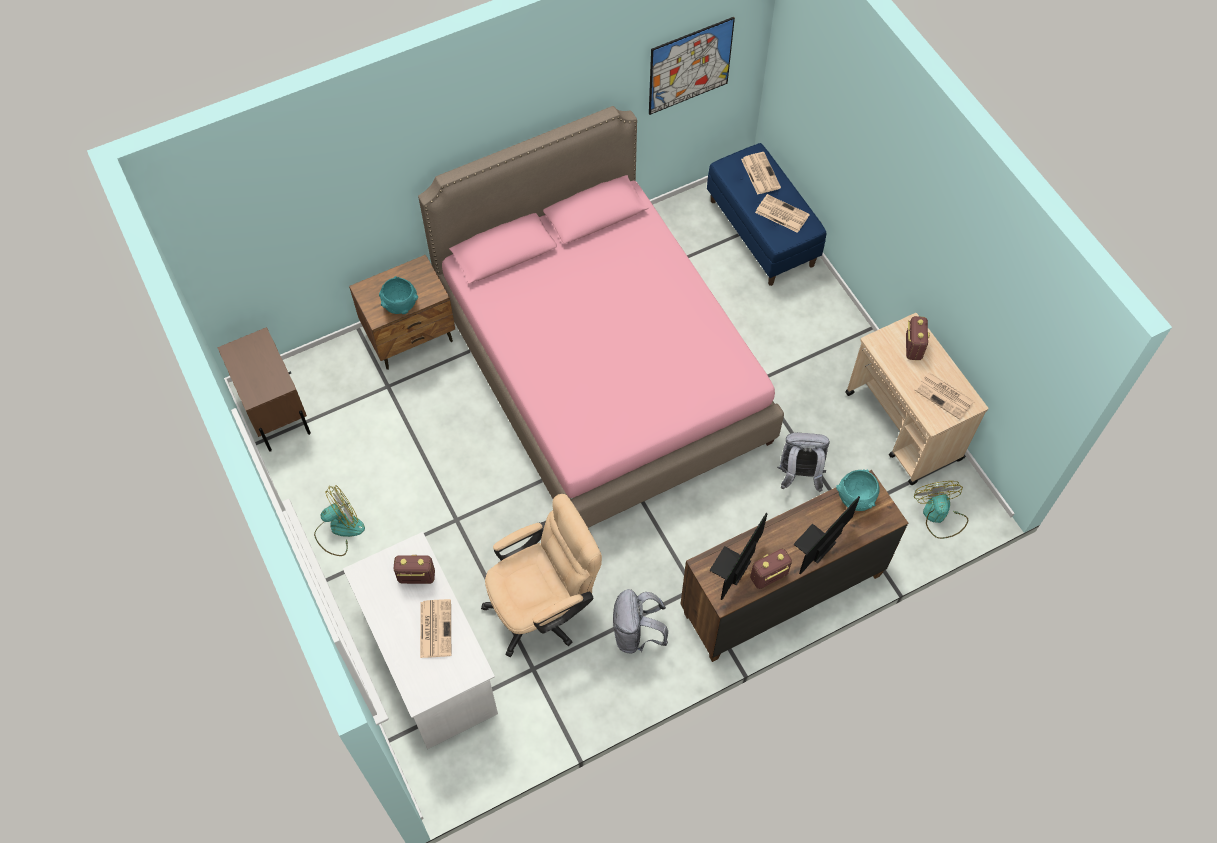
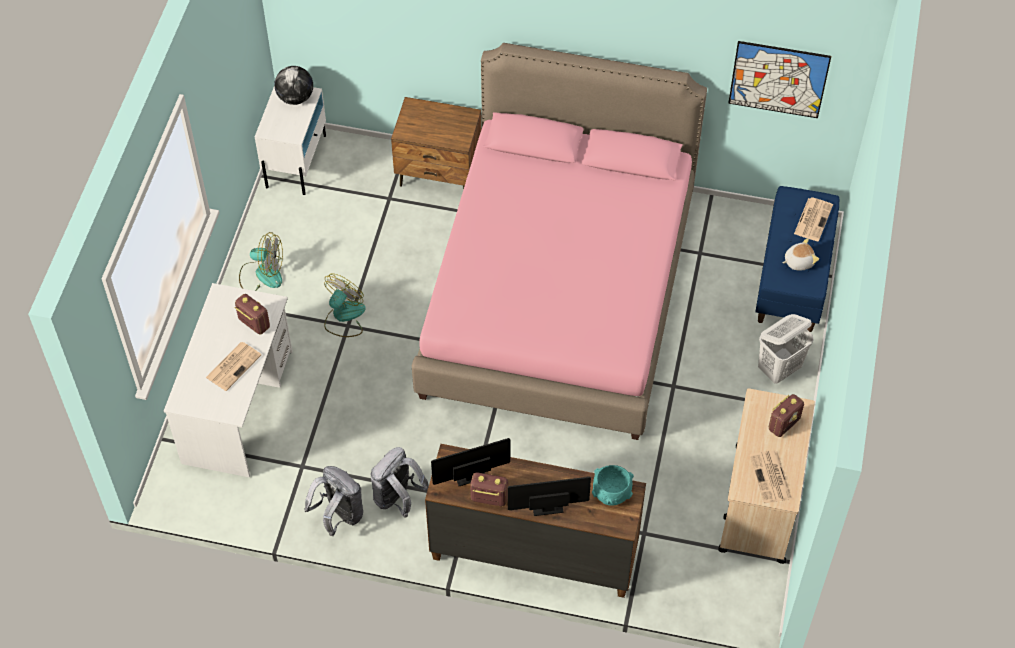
camera: 40 degrees right, 5 degrees down
brown nightstand [217,327,311,452] -> white nightstand [255,87,326,195]
turquoise bowl [379,276,418,314] -> none
beige office chair [481,494,602,657] -> none
newspaper [755,194,810,233] -> plush toy [783,238,819,270]
grey backpack [777,432,830,492] -> grey backpack moved to [304,466,363,536]
fan [914,481,968,539] -> fan moved to [324,273,366,337]
none -> globe [274,66,313,105]
none -> white laundry basket [758,314,814,384]

